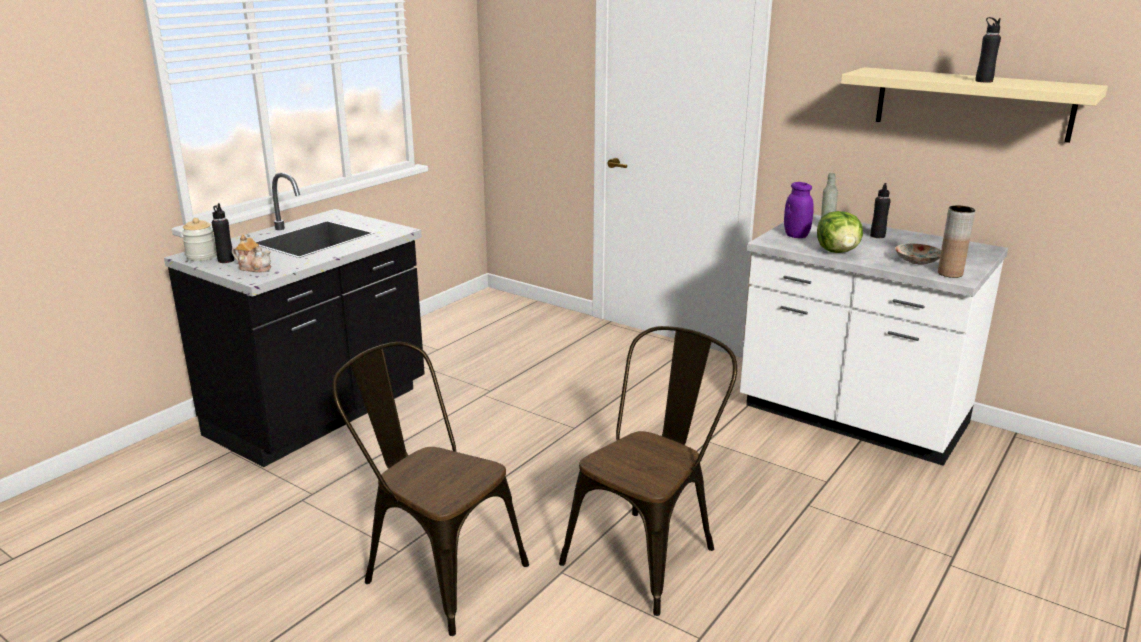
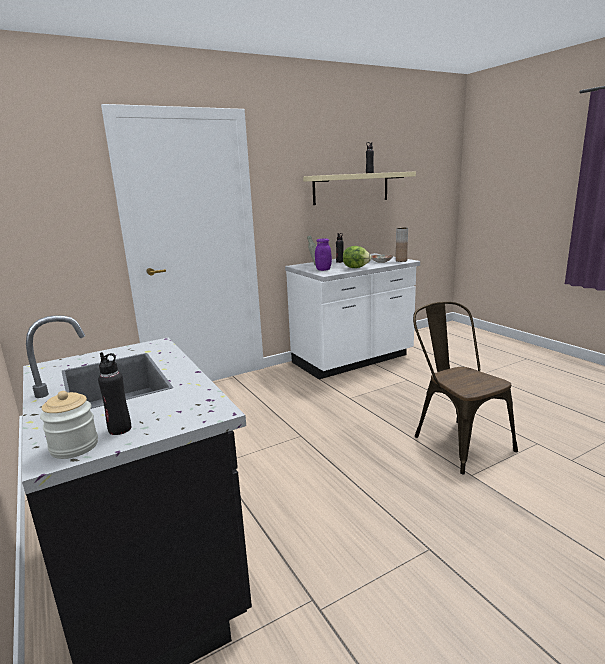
camera: 65 degrees left, 5 degrees down
teapot [232,235,271,273] -> none
brown chair [332,342,529,636] -> none

